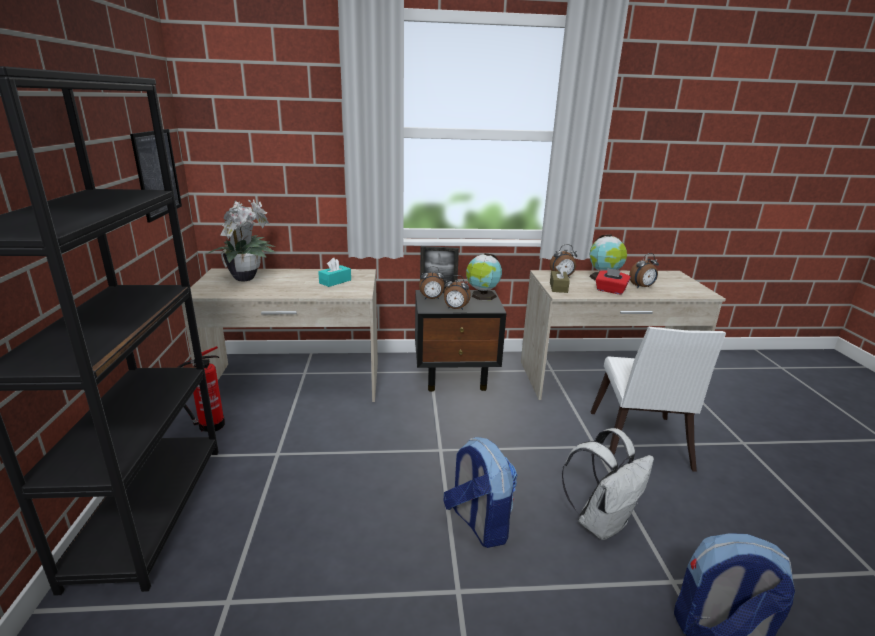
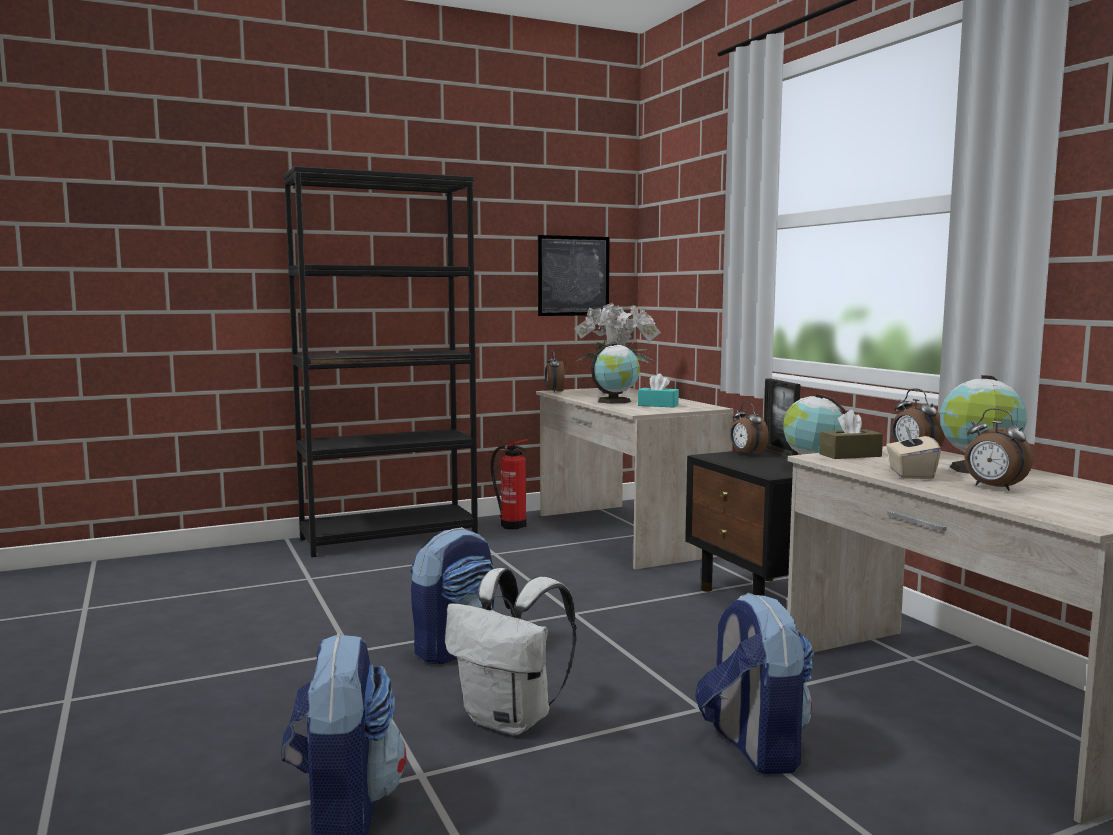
camera: 70 degrees right, 15 degrees down
alarm clock [444,275,471,310] -> alarm clock moved to [545,351,565,393]
white chair [591,327,726,472] -> backpack [695,592,814,774]
red tissue box [595,268,631,295] -> beige tissue box [886,426,941,479]
none -> globe [591,343,640,404]

